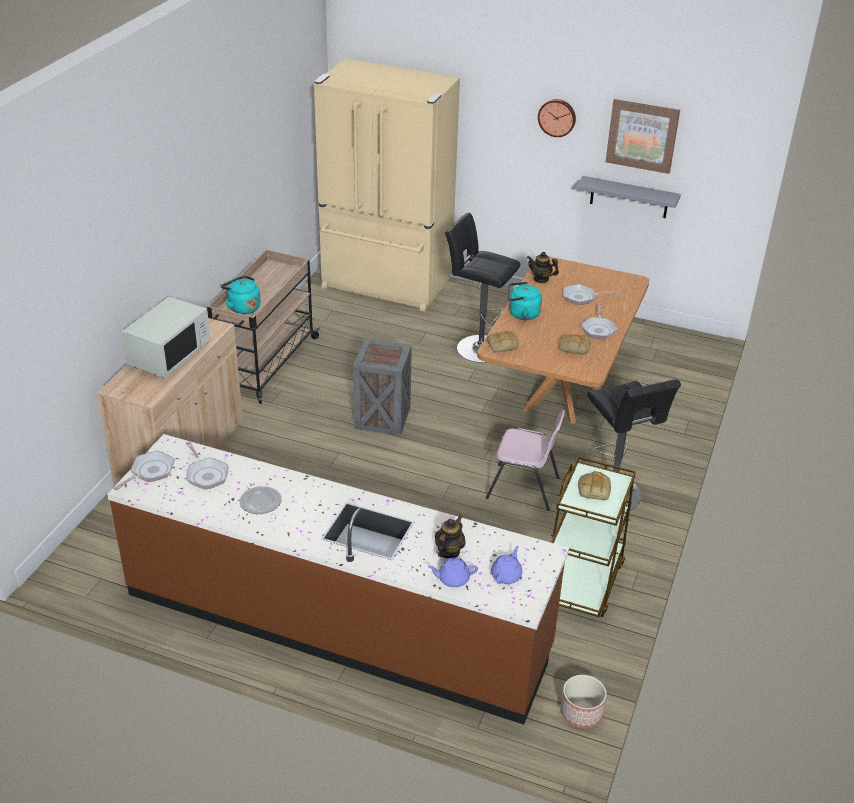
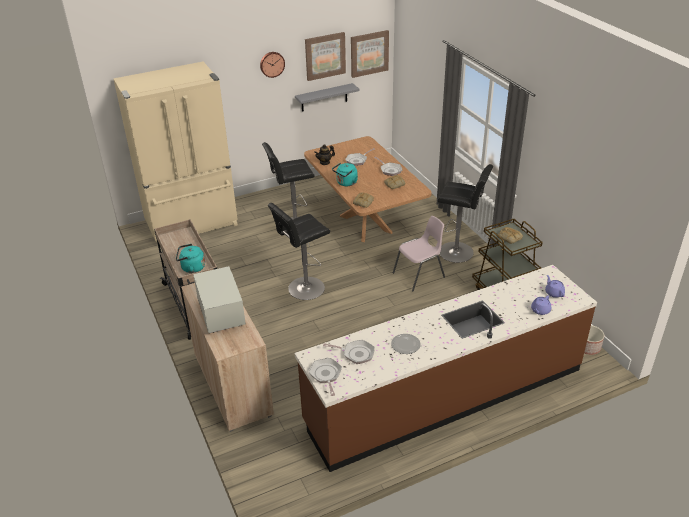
camera: 45 degrees left, 0 degrees up
crate [353,339,412,436] -> black stool [268,203,330,300]
teapot [435,515,465,558] -> none
none -> picture [351,30,389,78]

